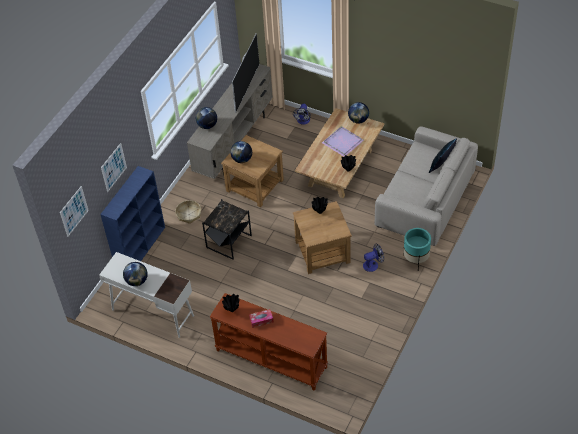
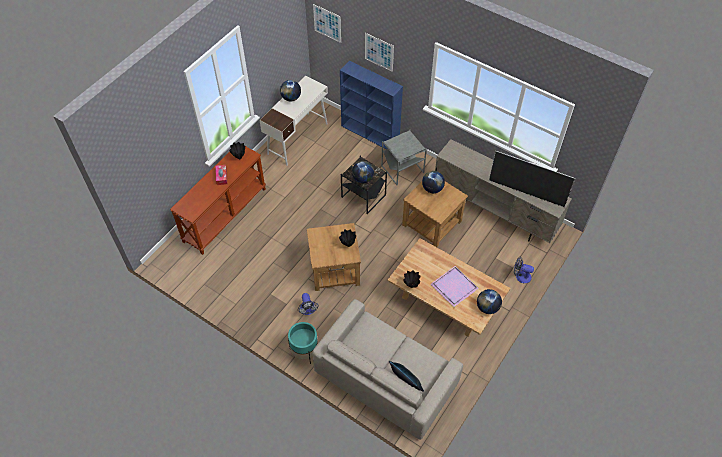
camera: 95 degrees right, 5 degrees up
basket [175,200,201,224] -> grey side table [381,129,427,185]
globe [196,107,217,129] -> globe moved to [352,161,374,183]

